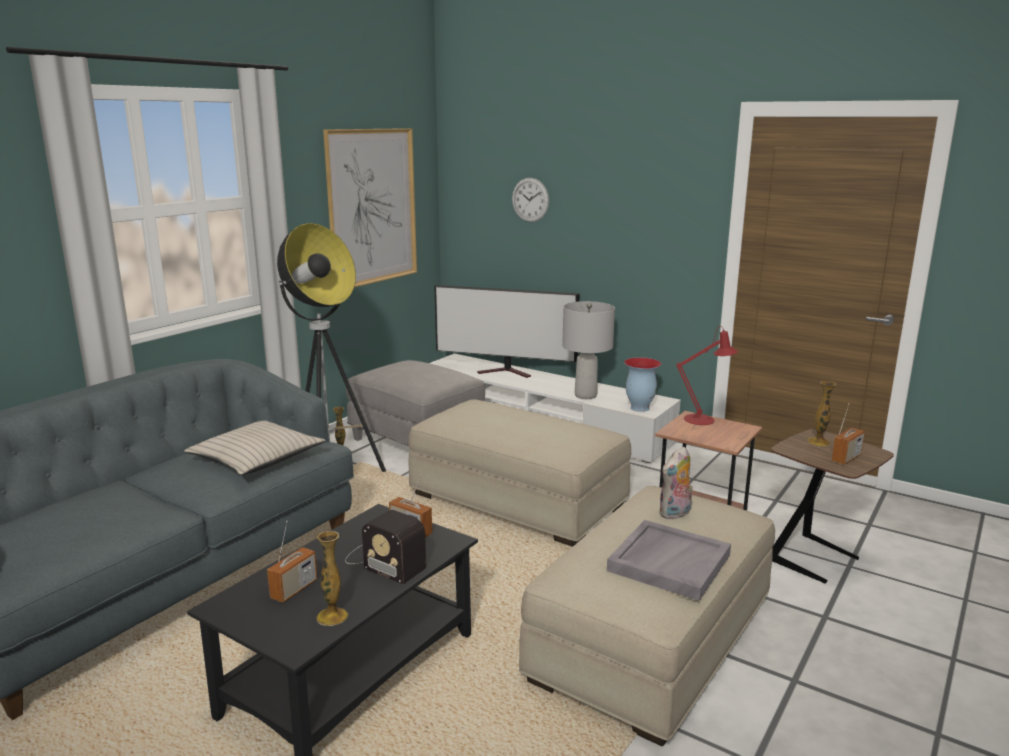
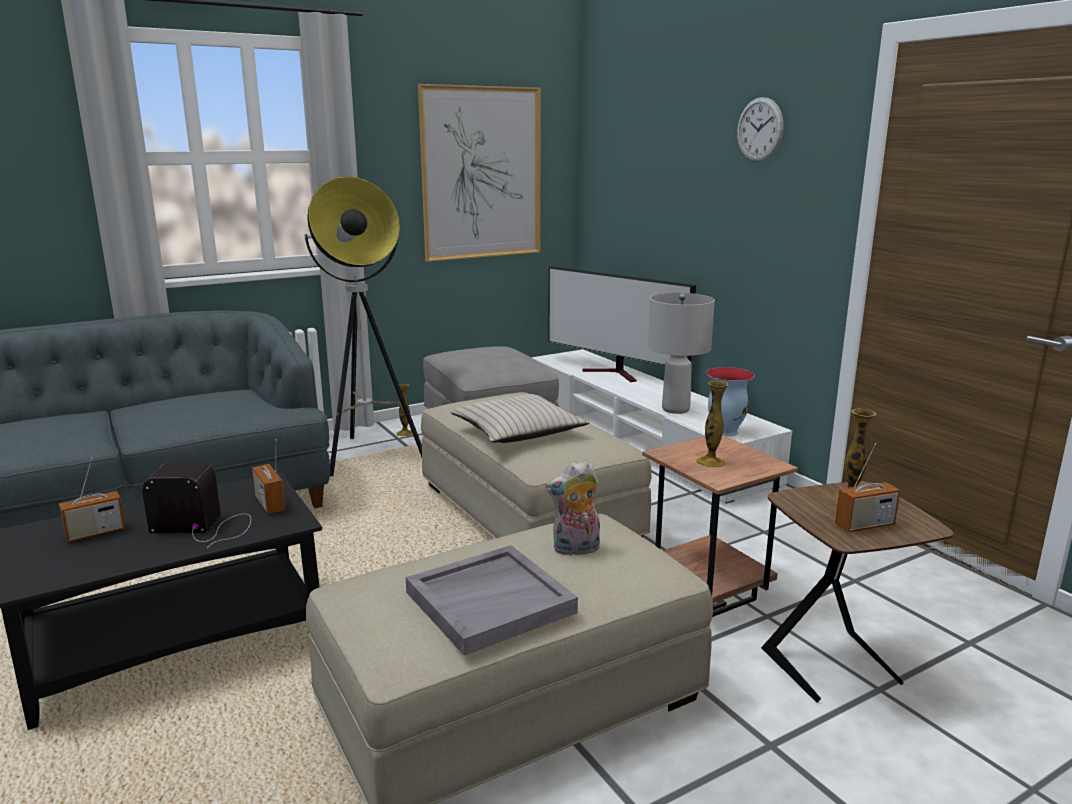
camera: 25 degrees right, 0 degrees up
beige pillow [184,420,326,475] -> beige pillow moved to [451,394,589,443]
vase [317,531,348,626] -> vase moved to [696,381,728,468]
radio [345,510,426,585] -> radio turned 120 degrees clockwise [142,462,251,548]
wall clock [512,178,549,222] -> wall clock moved to [737,97,783,162]
red table lamp [676,326,738,425] -> none

